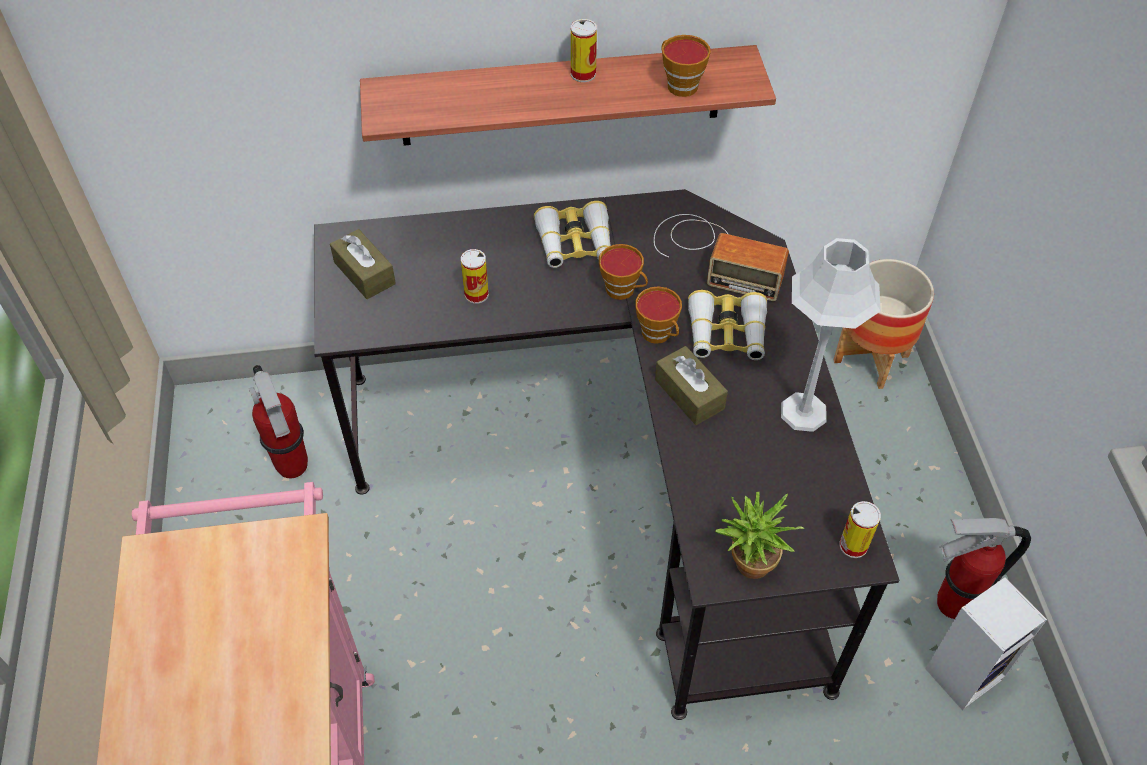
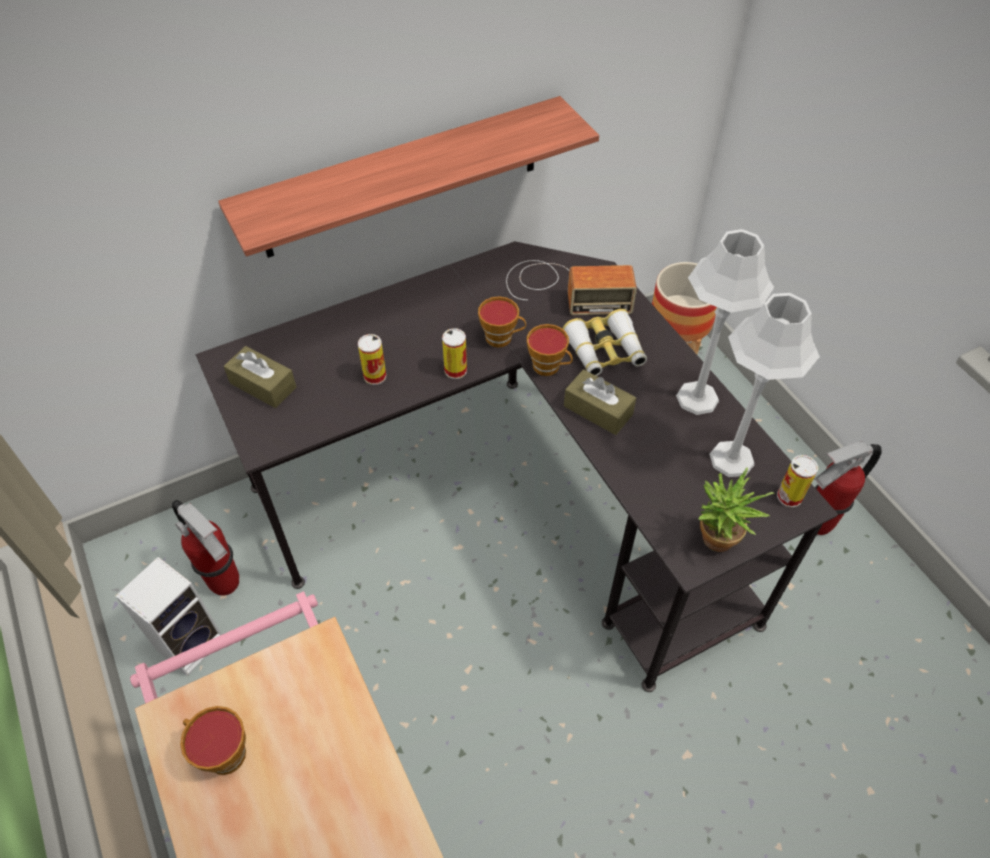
camera: 20 degrees left, 0 degrees up
binoculars [534,201,611,268] -> none
can [571,19,597,82] -> can moved to [442,328,467,379]
cup [661,35,711,97] -> cup moved to [180,706,246,775]
speaker [926,577,1047,710] -> speaker moved to [116,557,222,676]
none -> grey table lamp [710,293,820,477]

